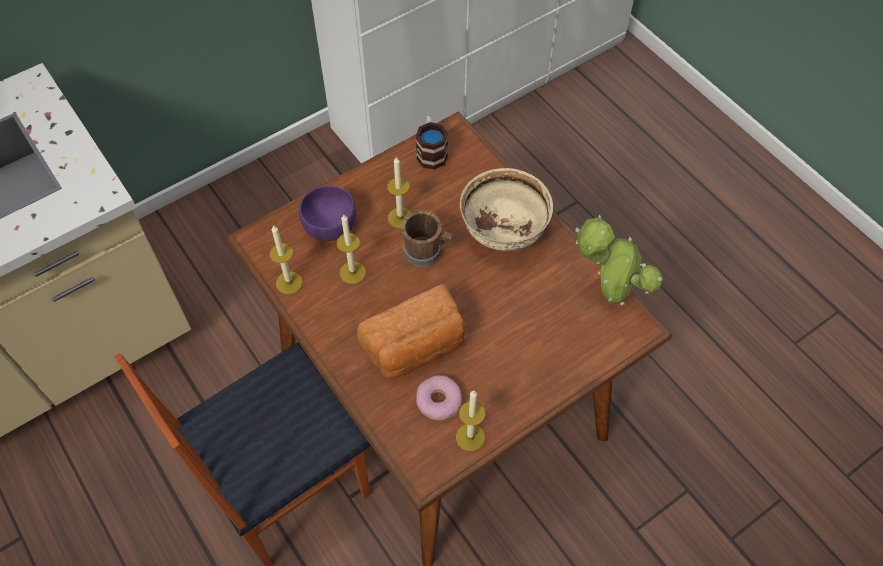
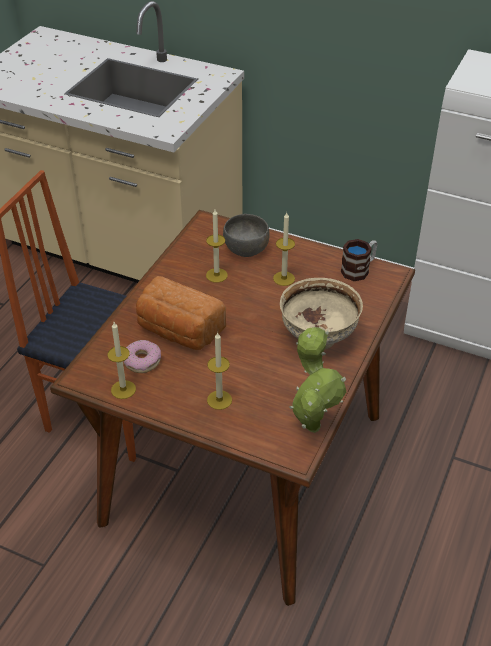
camera: 60 degrees right, 15 degrees down
candle [269,225,302,294] -> candle moved to [207,332,232,410]
purple bowl [299,186,356,241] -> grey bowl [223,214,269,257]
brown mug [401,211,452,267] -> none

